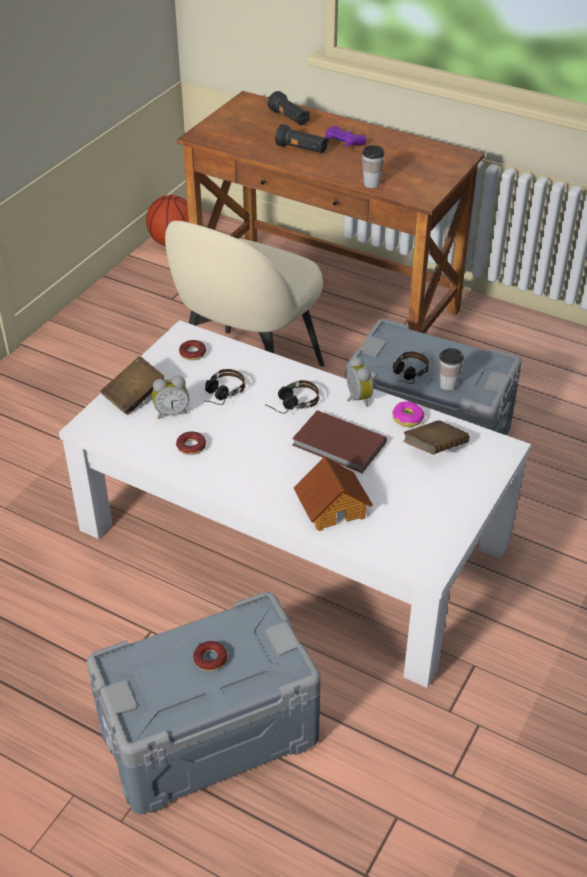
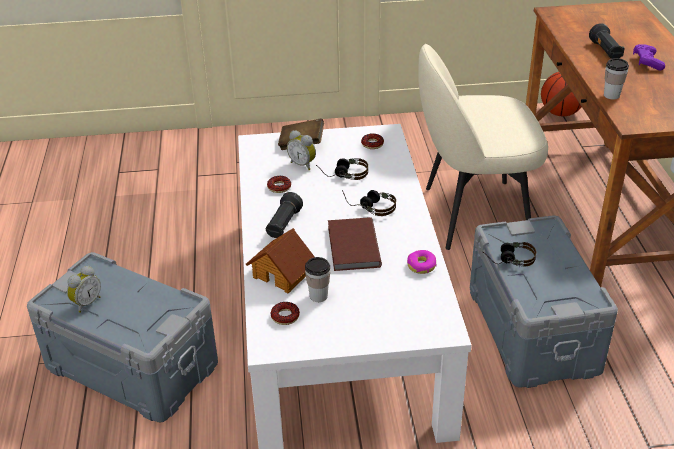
camera: 55 degrees right, 5 degrees down
donut [193,641,228,671] -> donut moved to [271,302,300,325]
black flashlight [268,91,310,126] -> black flashlight moved to [266,192,303,238]
alarm clock [346,356,373,407] -> alarm clock moved to [67,266,101,313]
brown book [403,420,470,454] -> none
cup [439,348,464,391] -> cup moved to [305,257,330,302]

